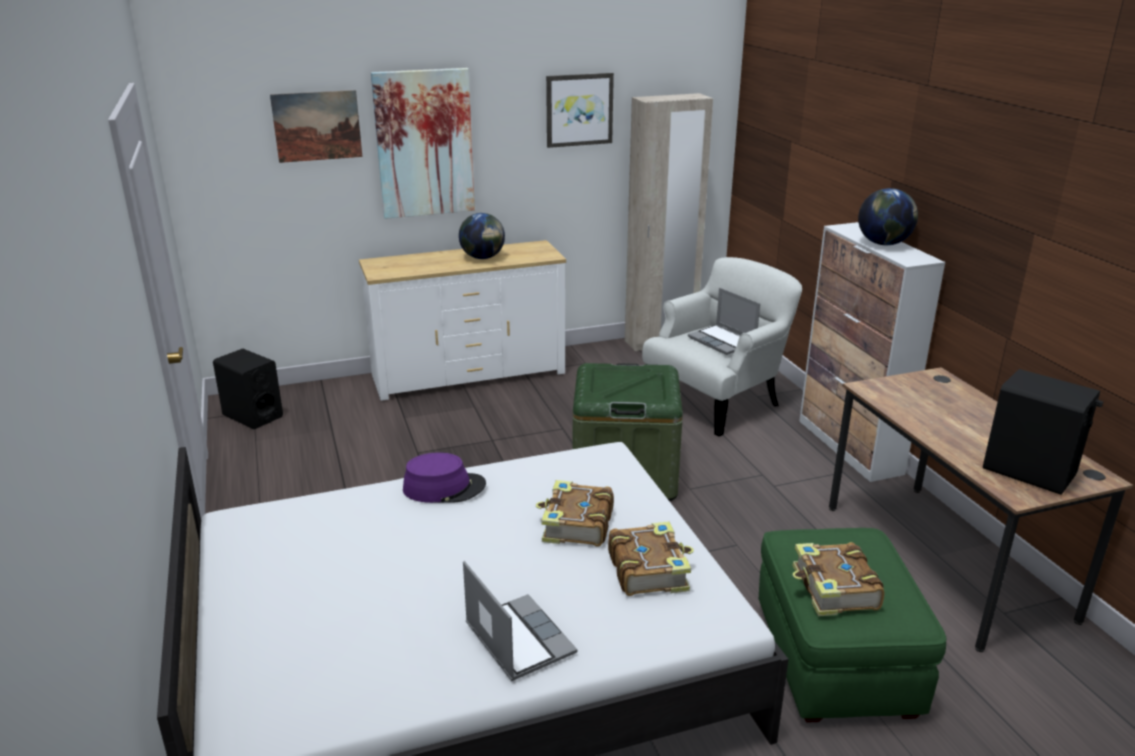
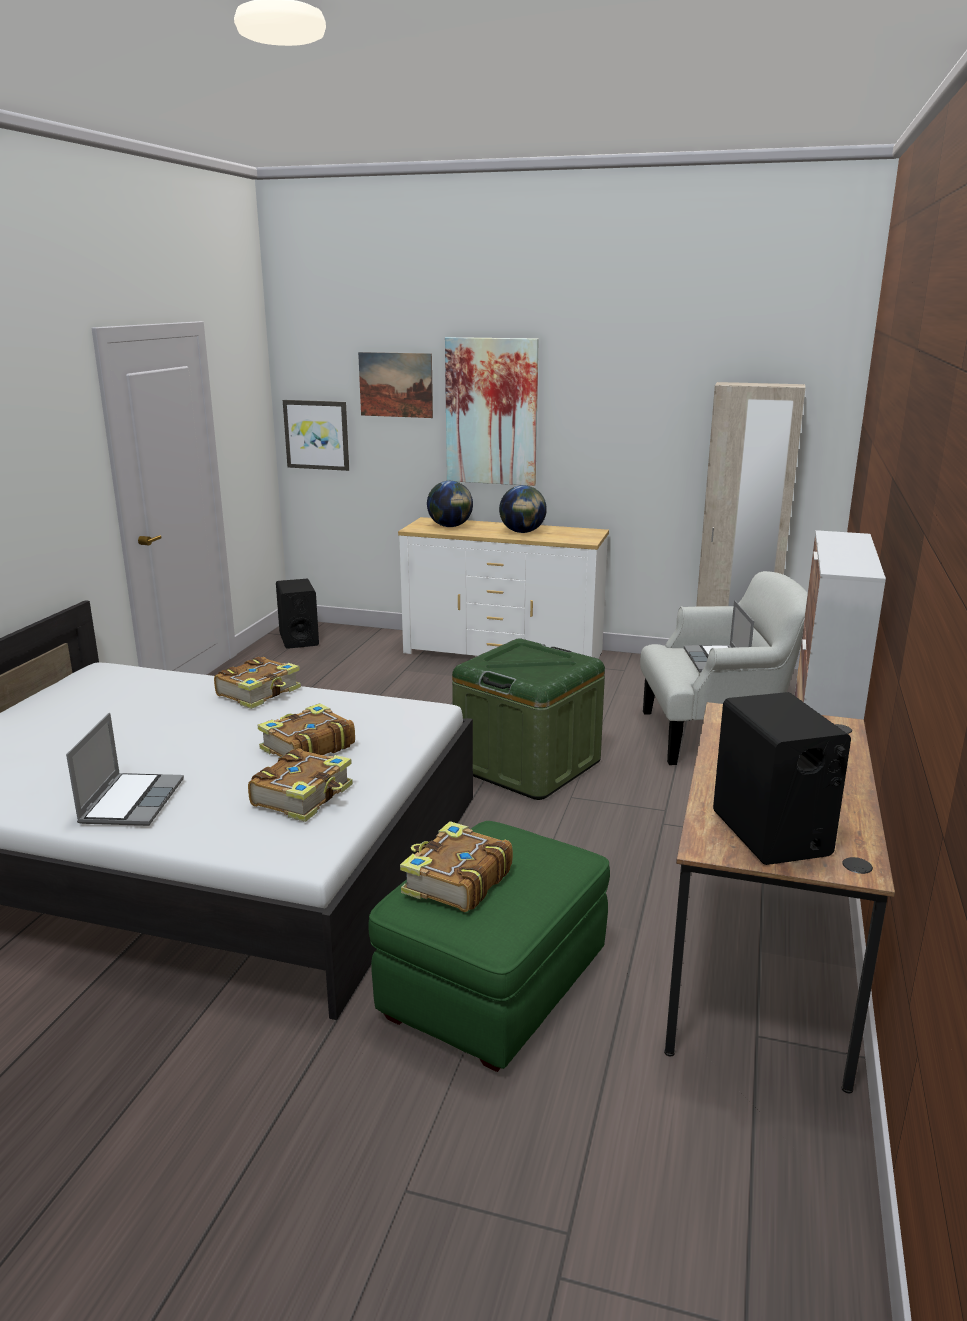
camera: 35 degrees right, 5 degrees down
purple hat [403,452,486,503] -> book [214,657,301,709]
picture [546,73,614,148] -> picture moved to [283,400,349,471]
globe [858,188,918,245] -> globe moved to [427,481,473,527]

